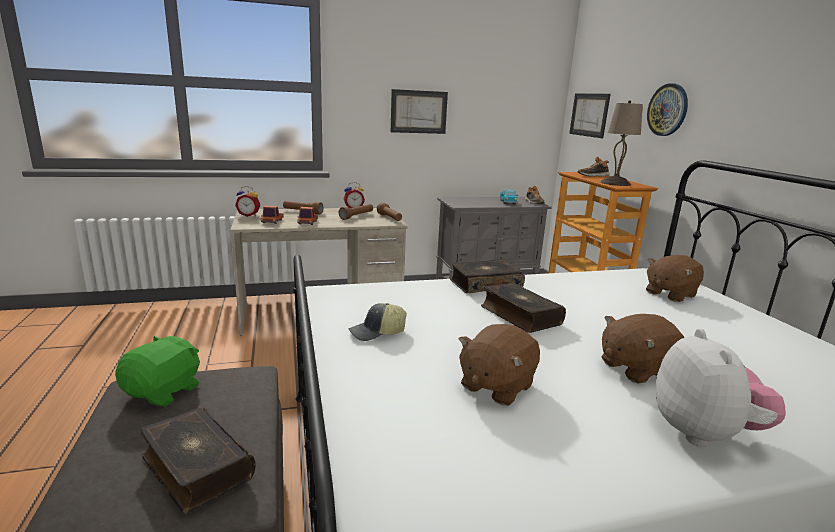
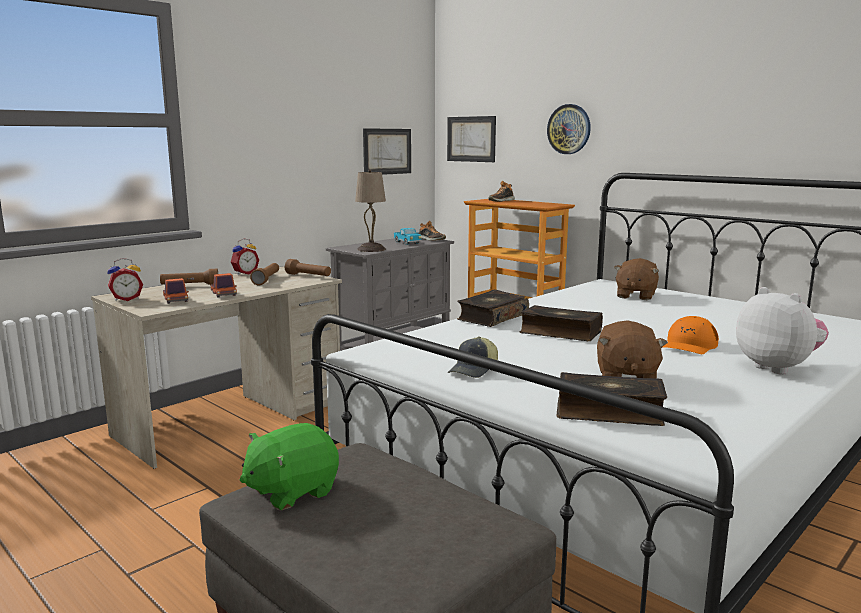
camera: 30 degrees left, 5 degrees down
green plush toy [115,336,200,406] -> green plush toy turned 120 degrees counterclockwise [240,423,339,510]
book [140,407,256,513] -> book moved to [557,372,667,426]
picture [391,89,448,134] -> picture moved to [363,128,411,175]
beige table lamp [601,100,643,186] -> beige table lamp moved to [355,170,386,252]
brown plush toy [602,314,684,384] -> orange cap [663,316,719,354]

